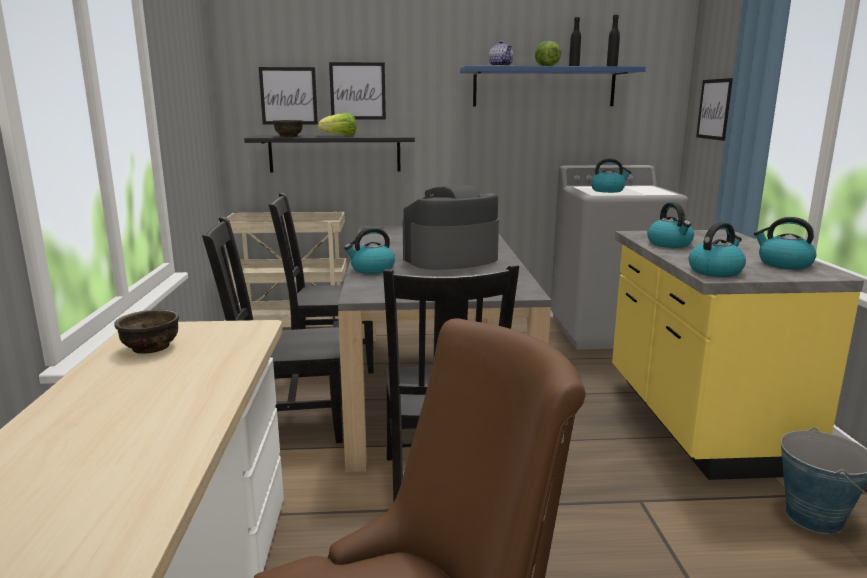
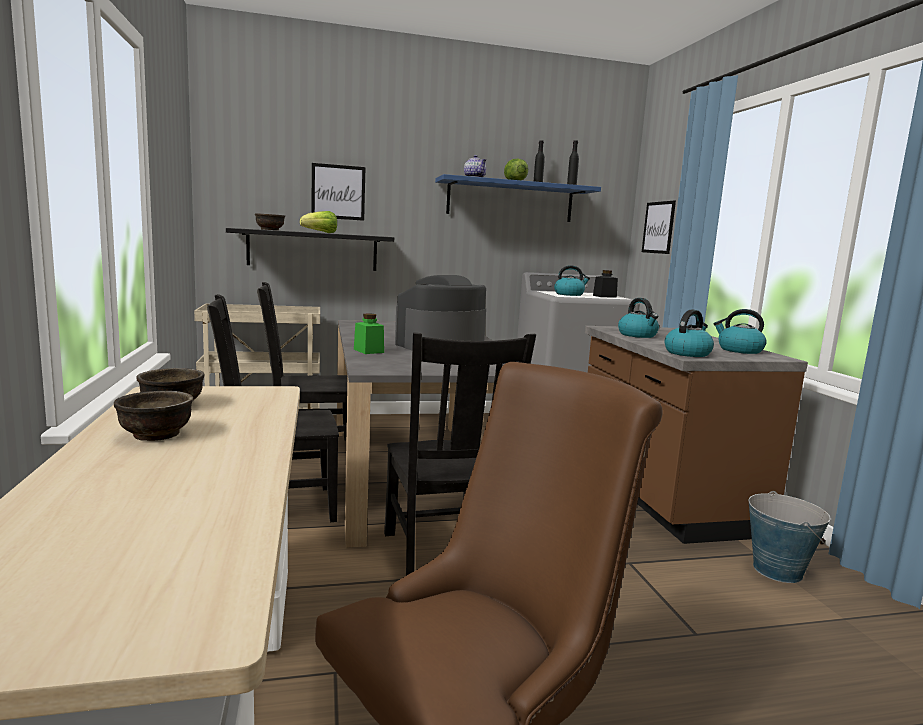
camera: 10 degrees left, 5 degrees down
picture [259,67,318,124] -> none
kettle [344,227,395,274] -> green jar [354,313,384,354]
yellow counter [612,230,864,480] -> brown counter [585,326,808,544]
none -> brown bowl [114,391,193,441]
none -> black jar [593,270,618,298]

